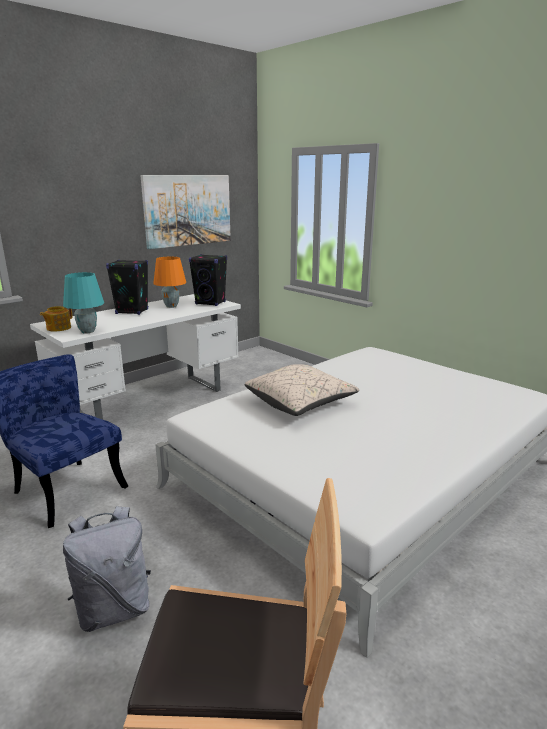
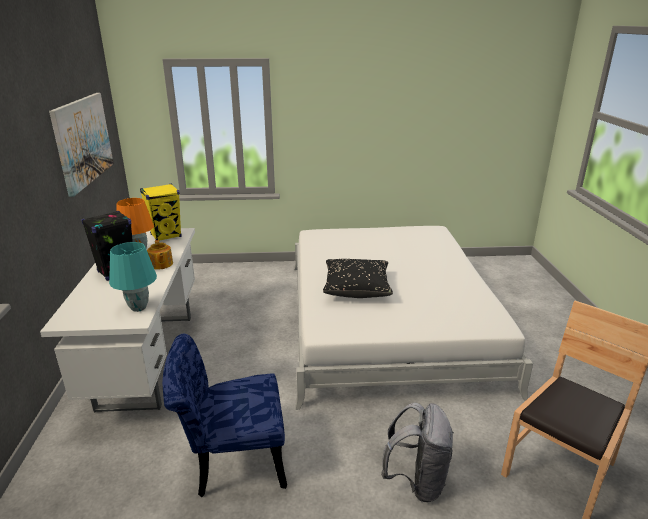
camera: 50 degrees left, 5 degrees up
teapot [40,306,72,331] -> teapot moved to [147,240,173,270]
black speaker [189,254,227,306] -> yellow speaker [140,183,182,241]
beige pillow [245,364,359,416] -> black pillow [323,259,393,298]

